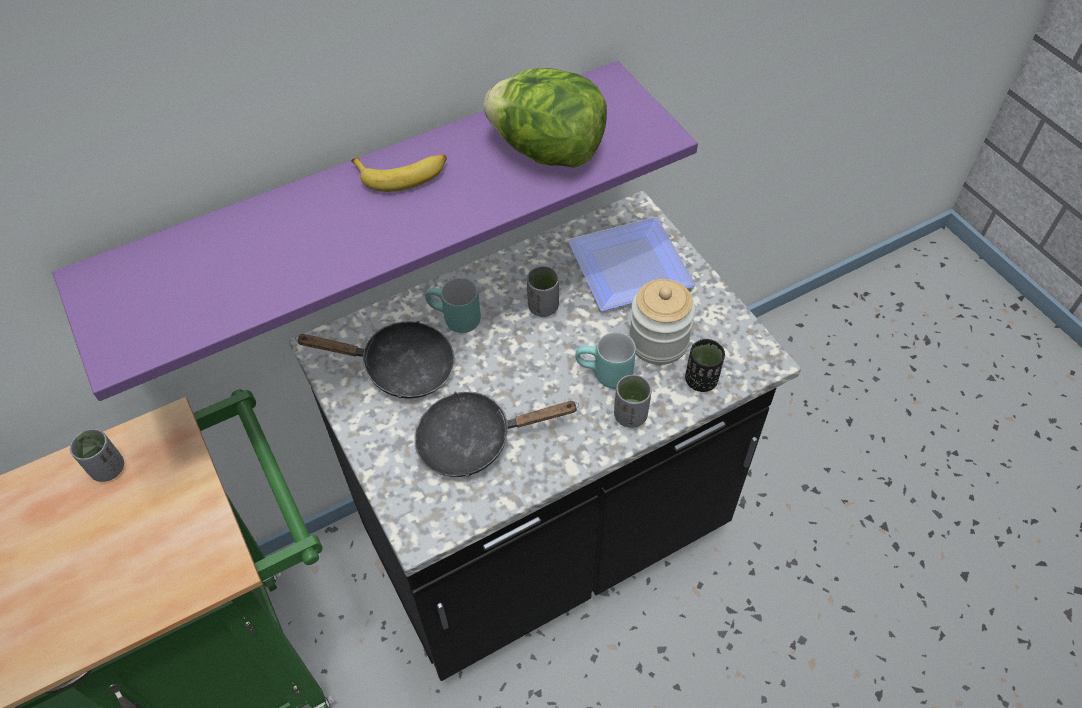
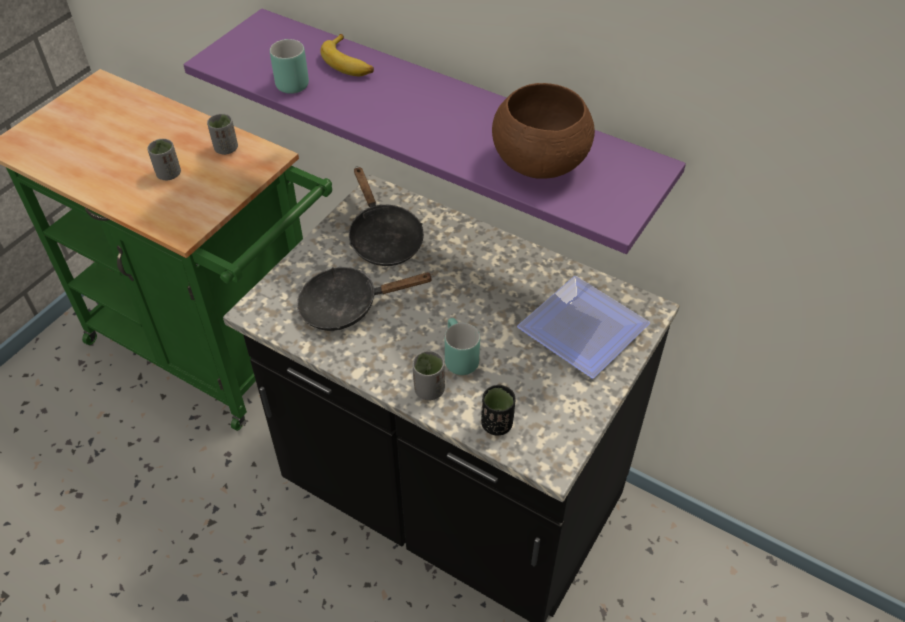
camera: 60 degrees right, 5 degrees down
banana [351,154,447,192] -> banana moved to [320,34,374,76]
black frying pan [414,392,579,477] -> black frying pan turned 60 degrees counterclockwise [297,267,434,331]
turquoise mug [425,278,481,333] -> turquoise mug moved to [270,39,309,94]
lettuce [484,68,607,168] -> brown bowl [492,83,595,179]
grey cup [527,266,559,317] -> grey cup moved to [147,139,181,180]
jar [629,279,695,365] -> none

